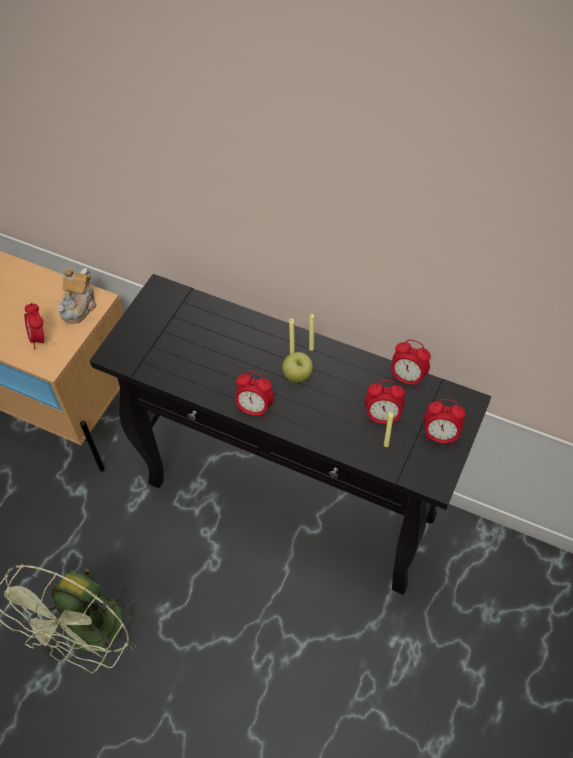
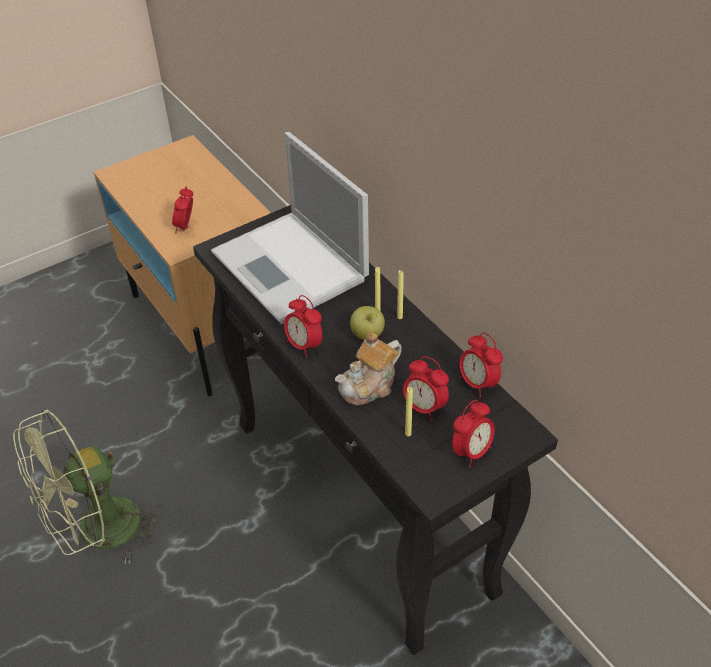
camera: 30 degrees right, 10 degrees down
teapot [56,268,97,324] -> teapot moved to [335,332,402,405]
alarm clock [423,399,466,446] -> alarm clock turned 90 degrees counterclockwise [452,400,495,468]
none -> laptop [211,132,369,324]

